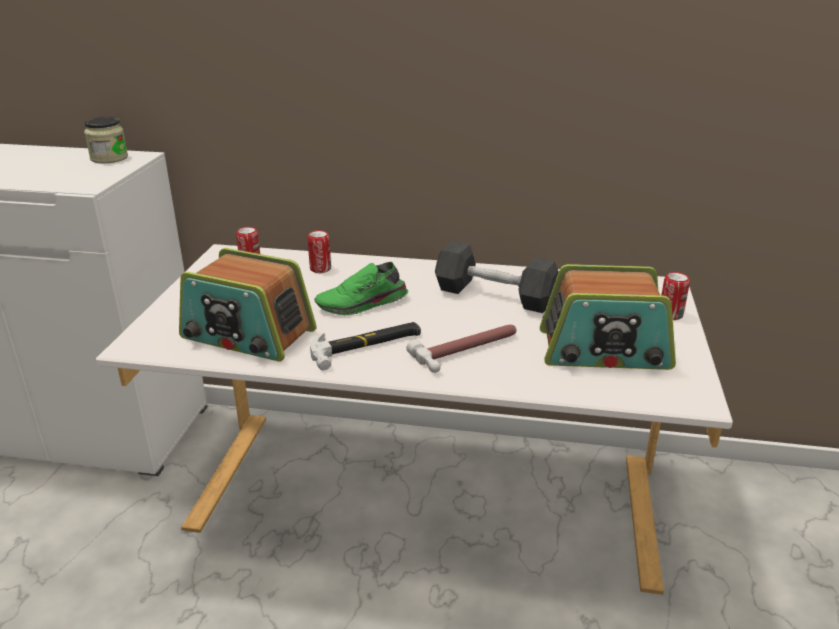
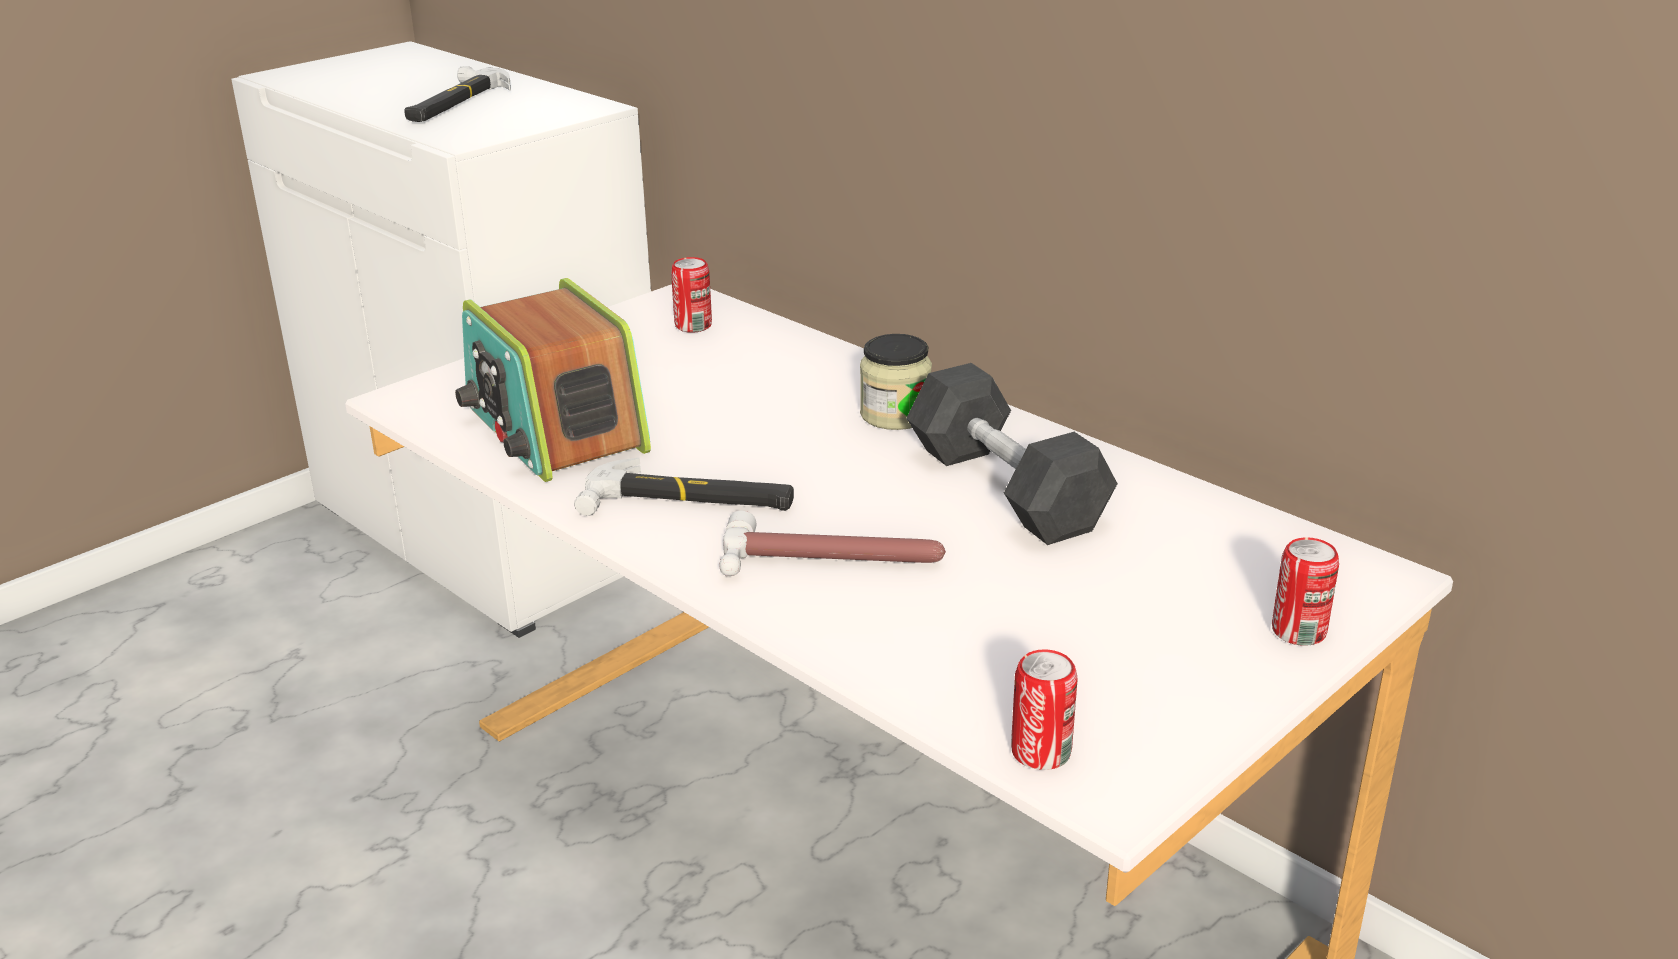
camera: 35 degrees right, 0 degrees up
jar [84,117,128,164] -> jar moved to [860,334,932,430]
can [308,230,331,273] -> can moved to [1011,650,1078,770]
green shoe [314,262,408,315] -> none
radio [540,264,676,370] -> none
none -> hammer [404,66,511,122]

